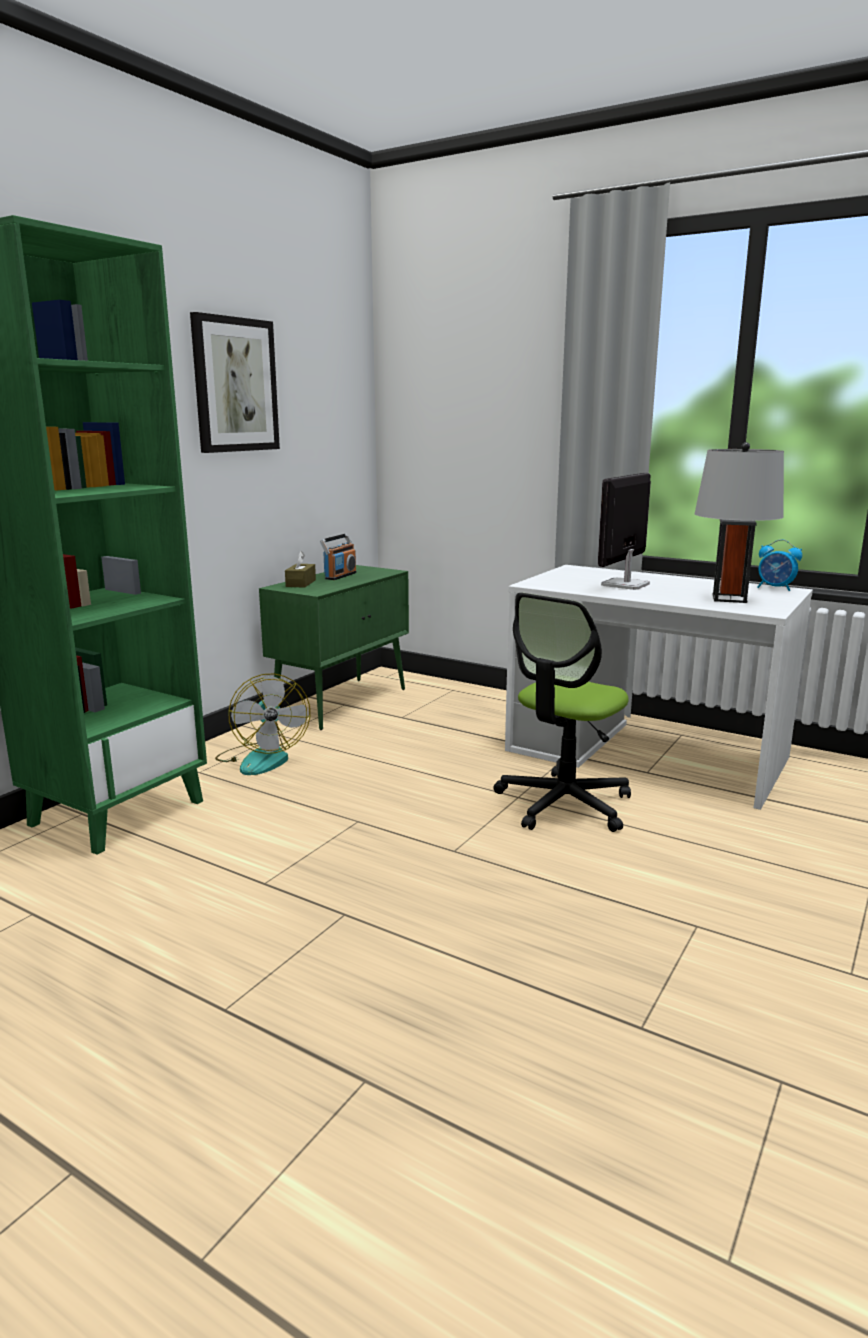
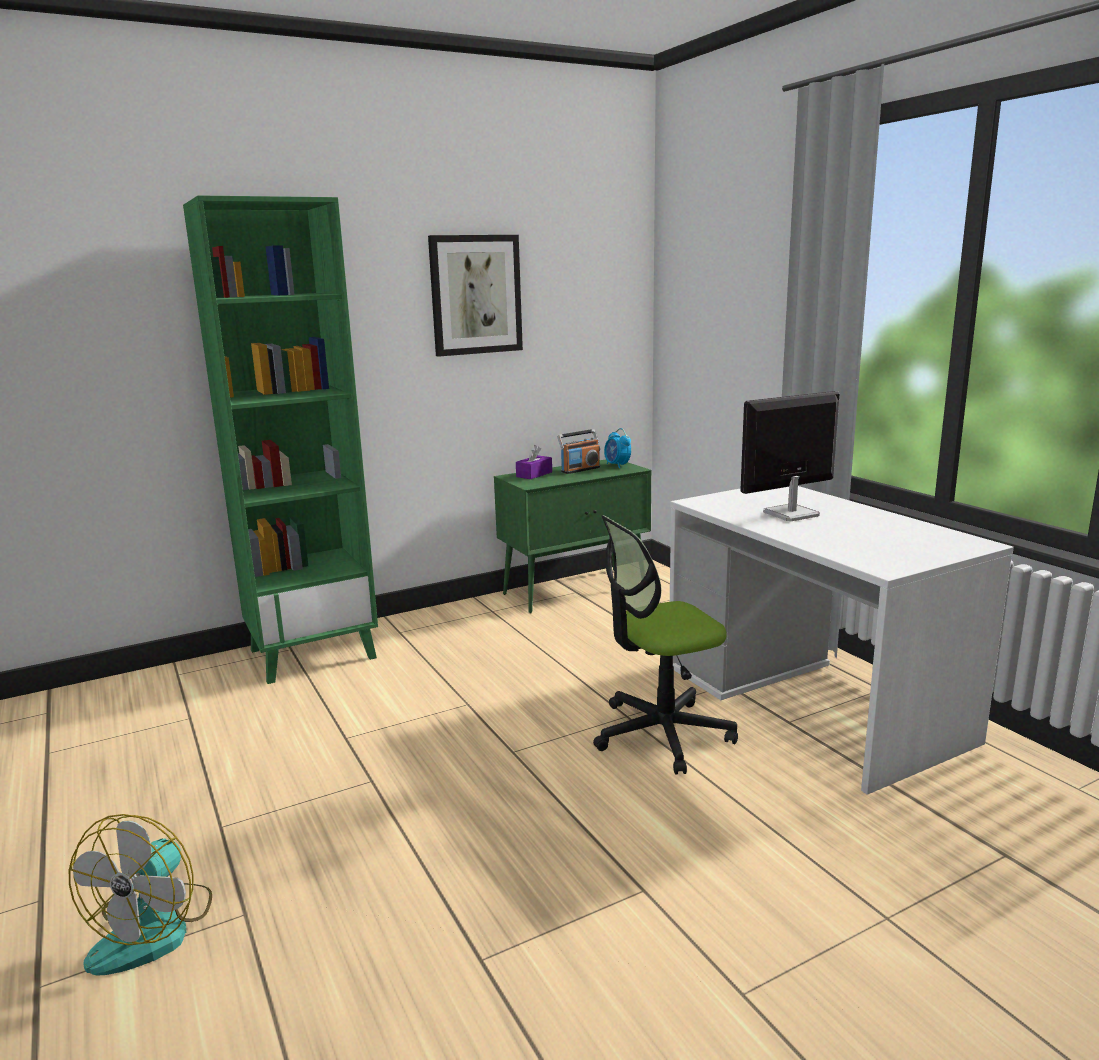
camera: 30 degrees right, 0 degrees up
fan [215,673,310,775] -> fan moved to [69,814,212,975]
brown tissue box [285,551,316,588] -> purple tissue box [516,445,552,479]
grey table lamp [695,442,784,603] -> none
alarm clock [758,539,802,591] -> alarm clock moved to [604,428,631,468]

